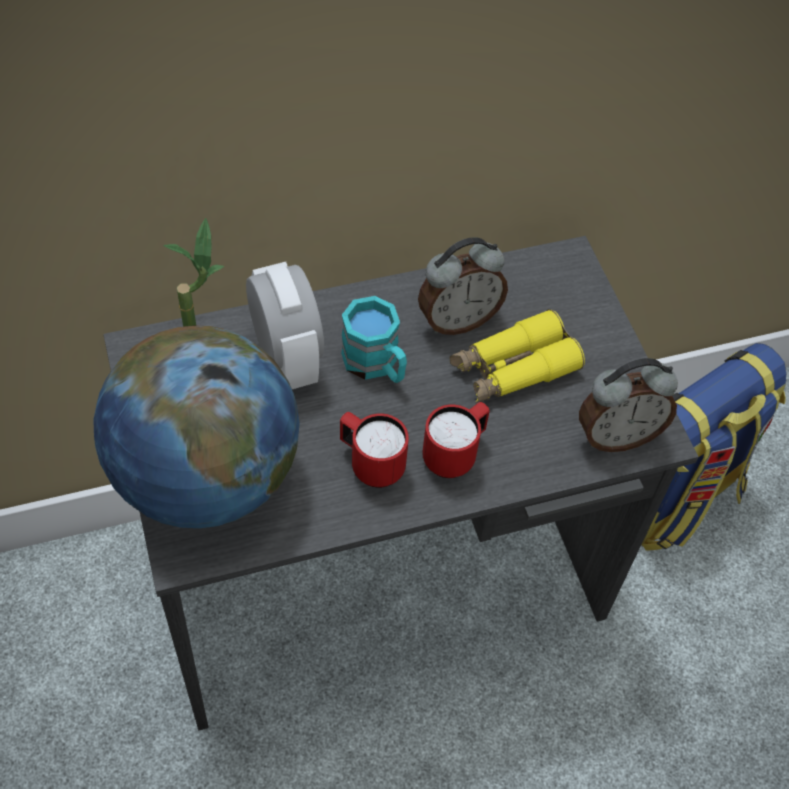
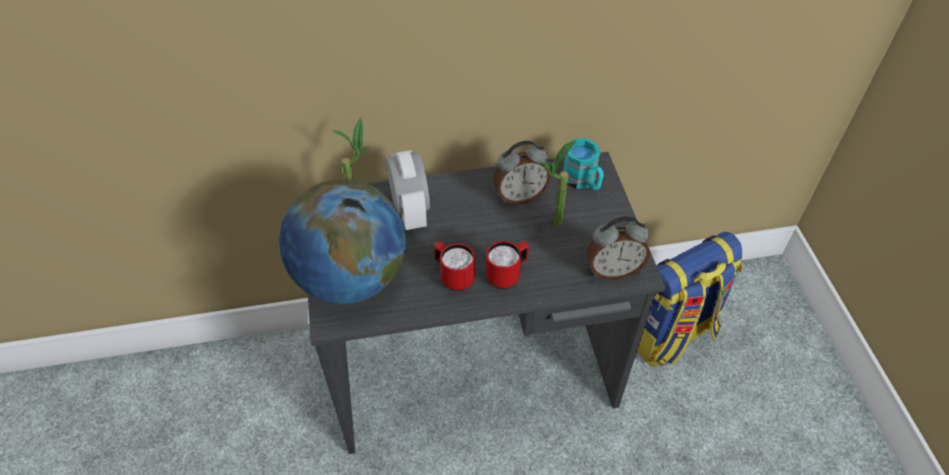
camera: 10 degrees right, 5 degrees down
turquoise mug [341,296,407,383] -> turquoise mug moved to [563,138,604,190]
yellow binoculars [450,309,585,403] -> potted plant [539,140,576,226]

